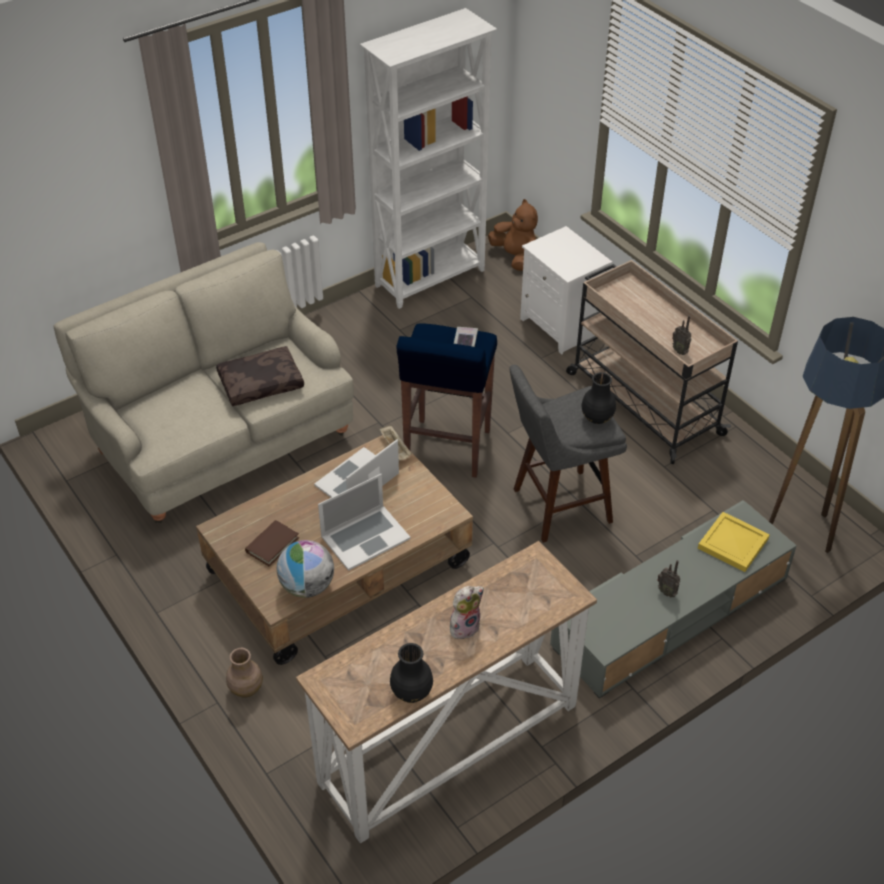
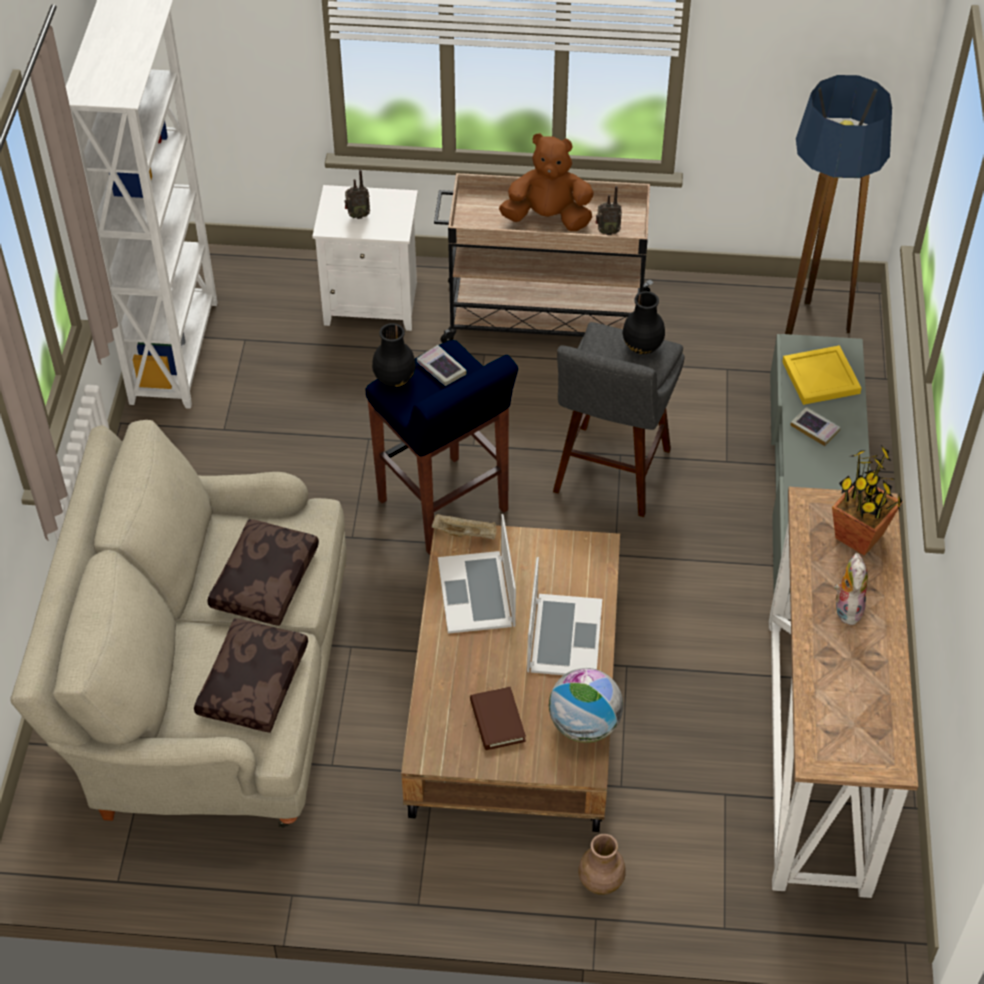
camera: 50 degrees left, 5 degrees up
black vase [390,643,433,703] -> black vase moved to [372,323,416,387]
brown plush toy [488,199,538,271] -> brown plush toy moved to [499,133,594,231]
radio [657,560,680,597] -> radio moved to [344,169,370,219]
none -> brown pillow [194,618,308,733]
none -> book [790,407,841,446]
none -> potted plant [832,445,902,556]

